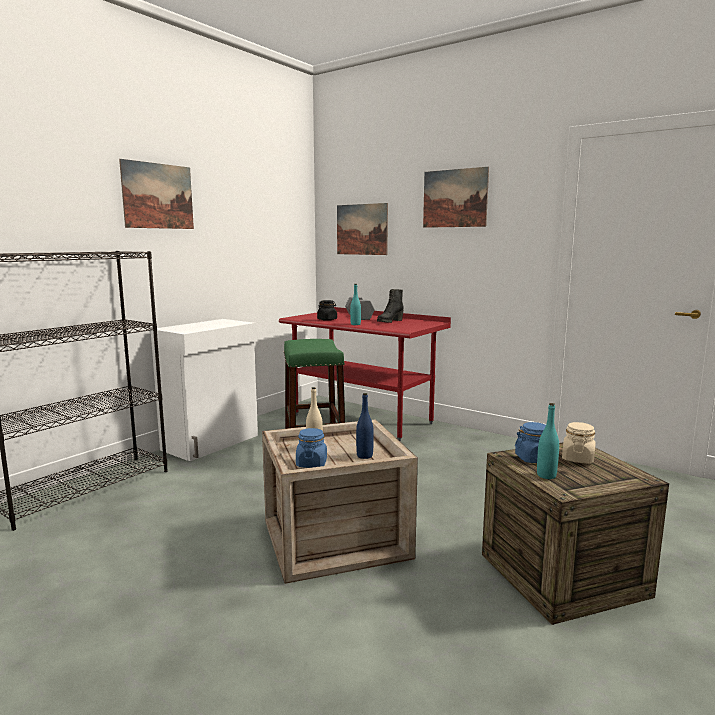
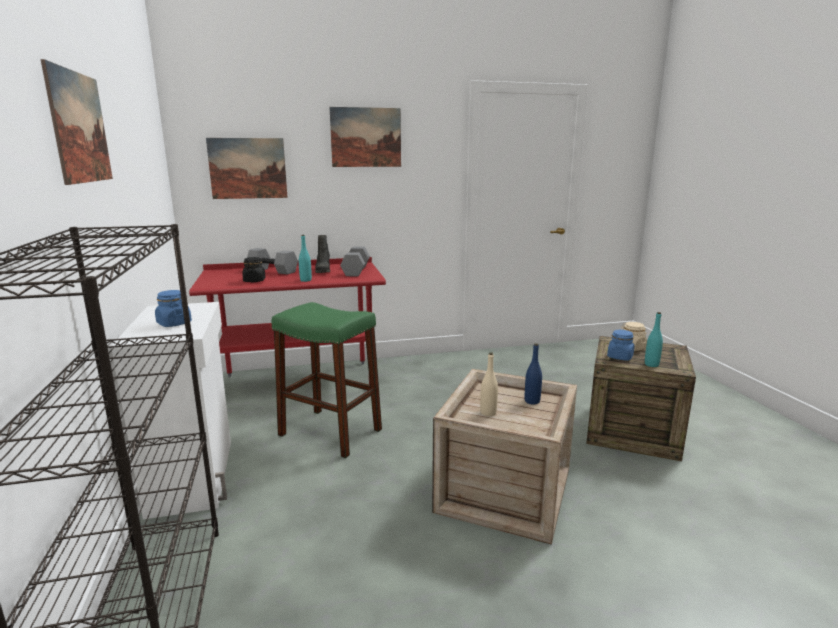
camera: 50 degrees left, 5 degrees up
blue jar [296,428,327,468] -> blue jar moved to [155,290,192,327]
none -> grey dumbbell [340,246,370,276]

